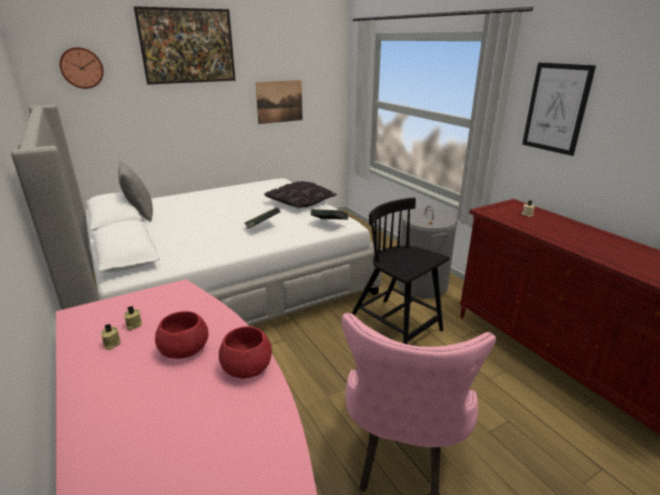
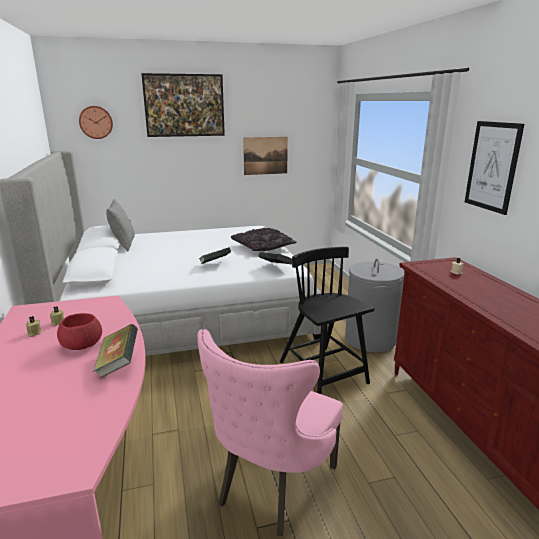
camera: 15 degrees right, 5 degrees down
red bowl [219,326,272,379] -> book [93,324,138,378]

